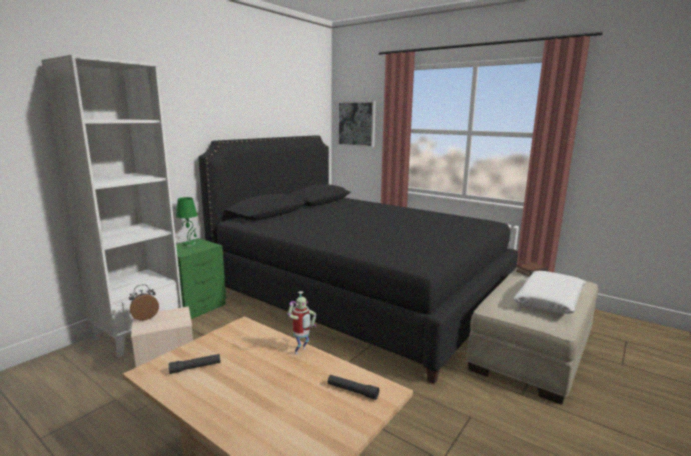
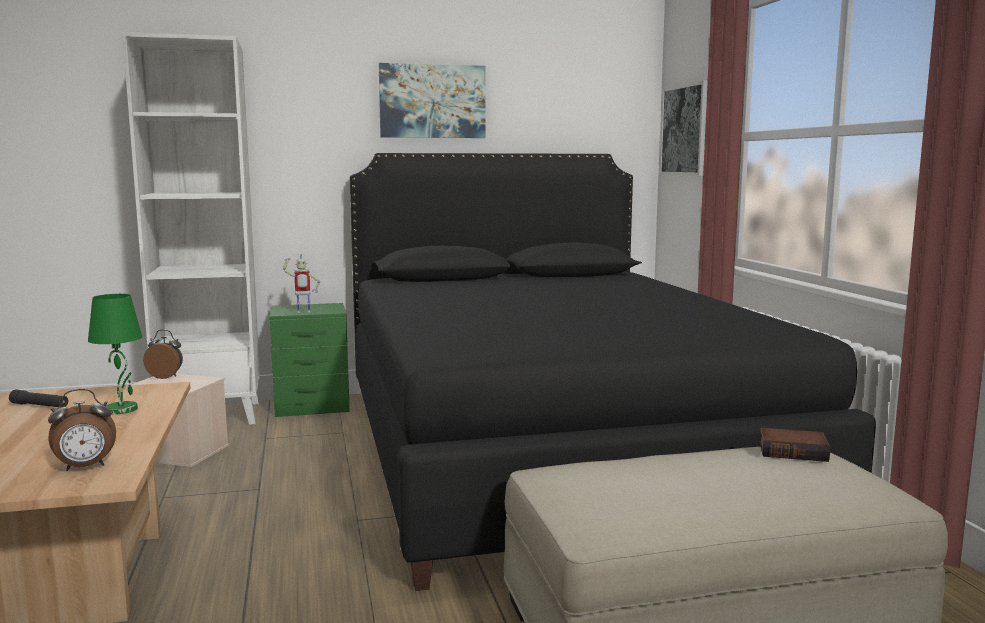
camera: 40 degrees right, 5 degrees down
green table lamp [176,197,197,246] -> green table lamp moved to [88,294,142,414]
toy robot [287,291,316,354] -> toy robot moved to [283,254,320,313]
black flashlight [328,375,379,400] -> alarm clock [48,389,116,471]
white pillow [513,271,586,314] -> none
none -> picture [379,63,486,138]

